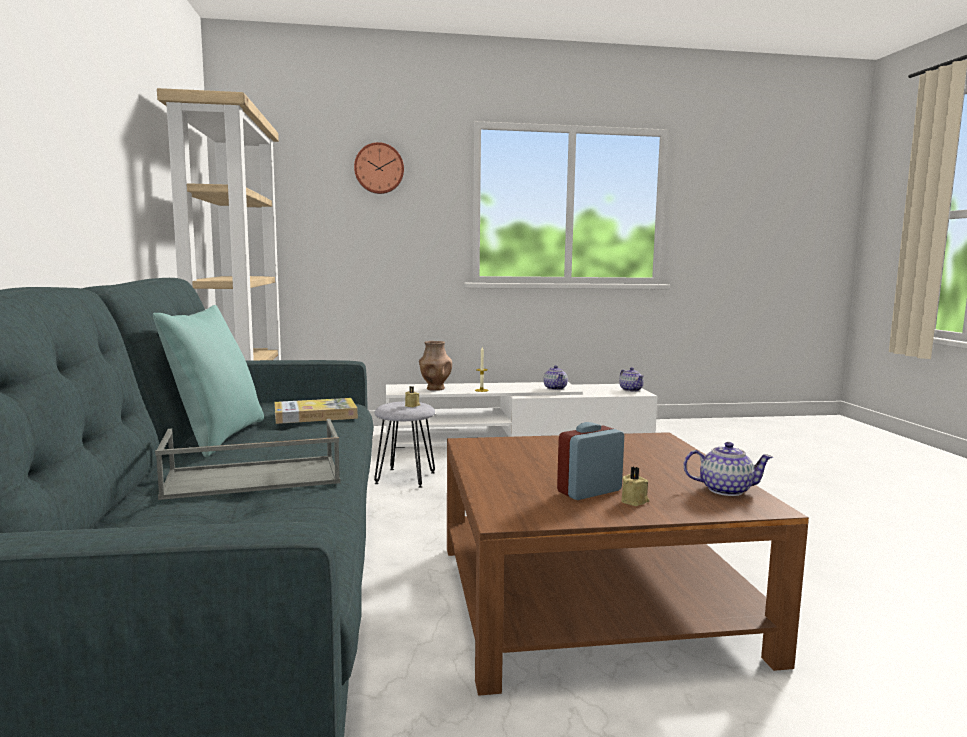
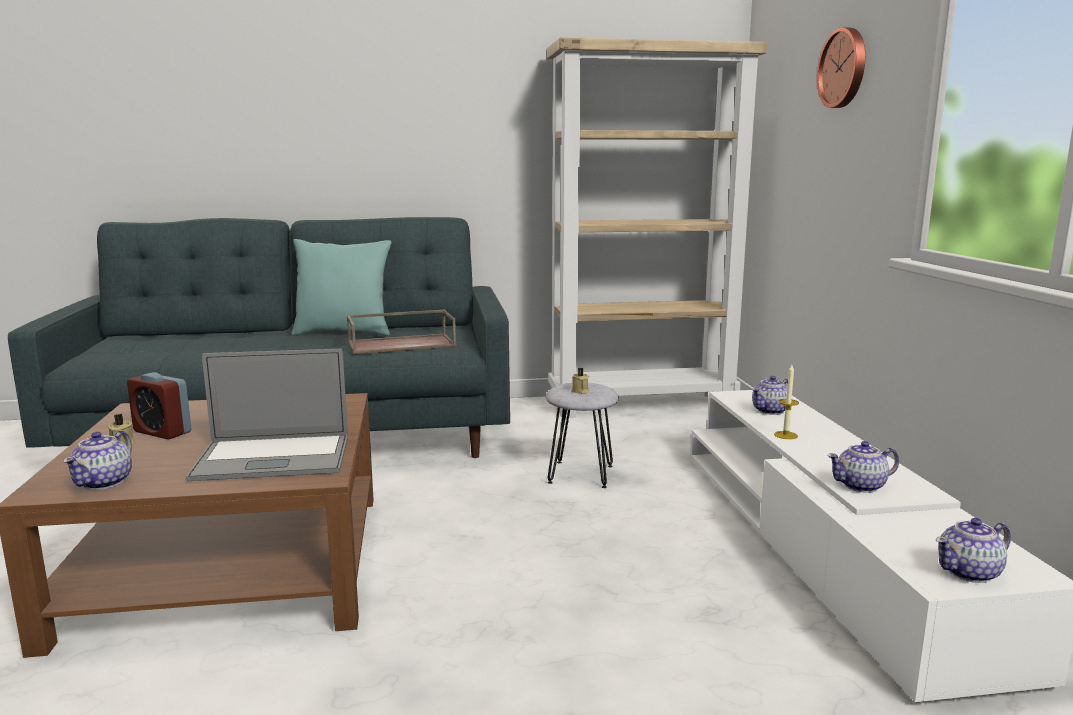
camera: 90 degrees right, 5 degrees up
grey tray [155,419,341,500] -> none
book [274,398,358,424] -> brown tray [347,309,456,354]
brown vase [419,341,452,391] -> teapot [752,376,788,415]
alarm clock [557,422,624,500] -> alarm clock turned 150 degrees clockwise [127,372,191,440]
none -> laptop [186,349,348,481]

